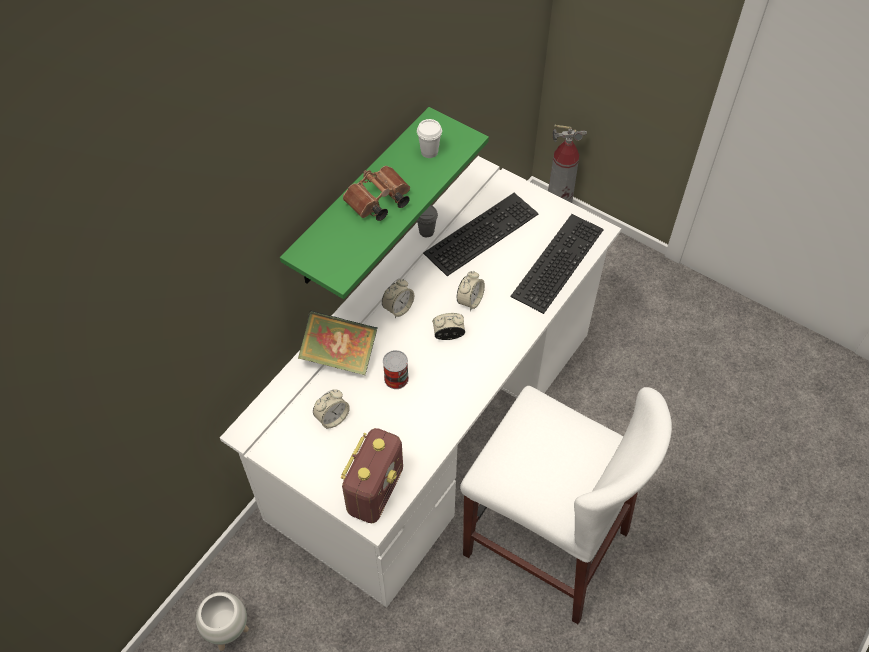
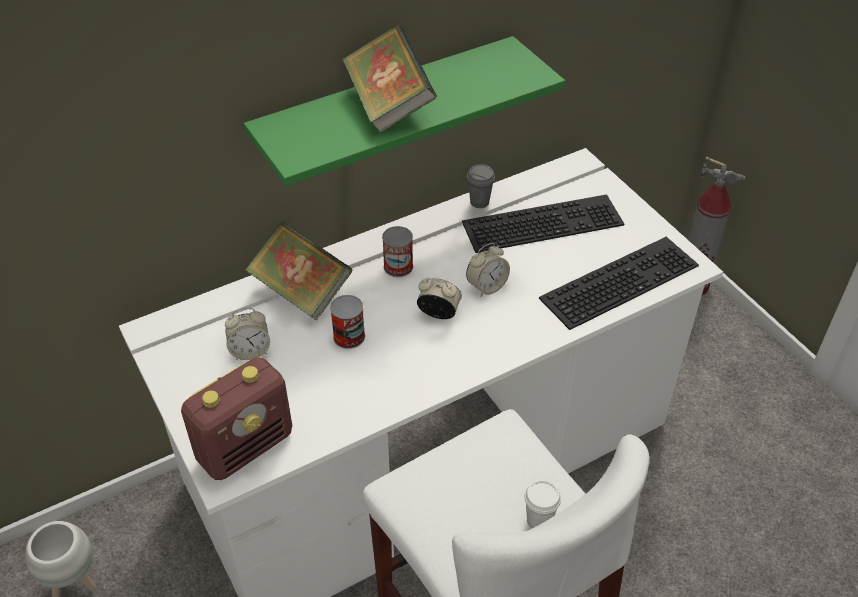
camera: 25 degrees right, 10 degrees down
brown binoculars [343,166,410,221] -> book [342,25,437,133]
alarm clock [382,279,414,318] -> can [382,226,413,277]
white cup [417,119,442,158] -> white cup moved to [524,480,561,528]

